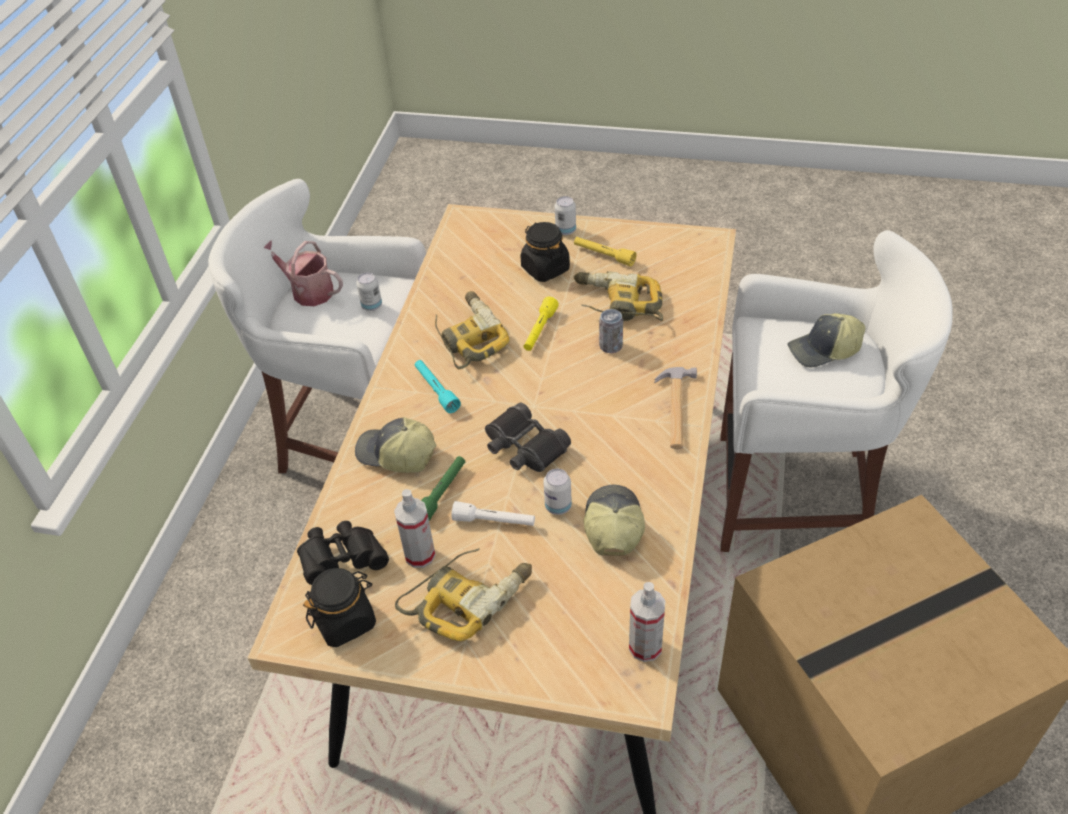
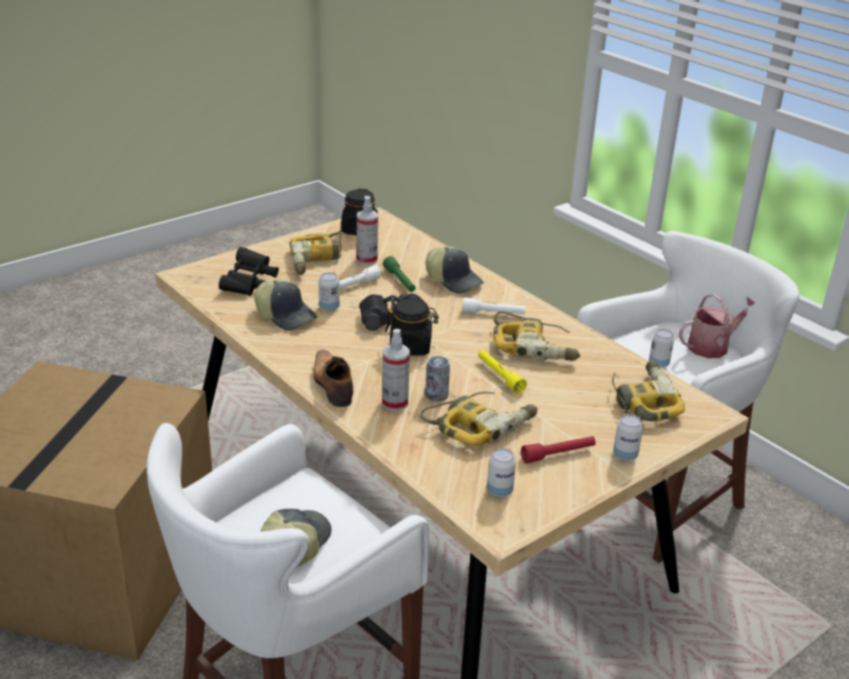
camera: 125 degrees right, 15 degrees down
black binoculars [297,521,389,585] -> black binoculars moved to [219,247,279,296]
cap [355,417,436,473] -> cap turned 75 degrees clockwise [426,246,484,294]
turquoise flashlight [415,360,461,413] -> white flashlight [463,297,526,314]
black jar [520,222,570,282] -> black jar moved to [385,299,439,356]
yellow flashlight [574,237,637,267] -> red flashlight [521,436,596,464]
spray bottle [629,582,665,662] -> spray bottle moved to [382,329,410,411]
hammer [654,367,697,449] -> shoe [314,350,353,407]
none -> can [487,448,516,497]
none -> power drill [612,361,685,421]

